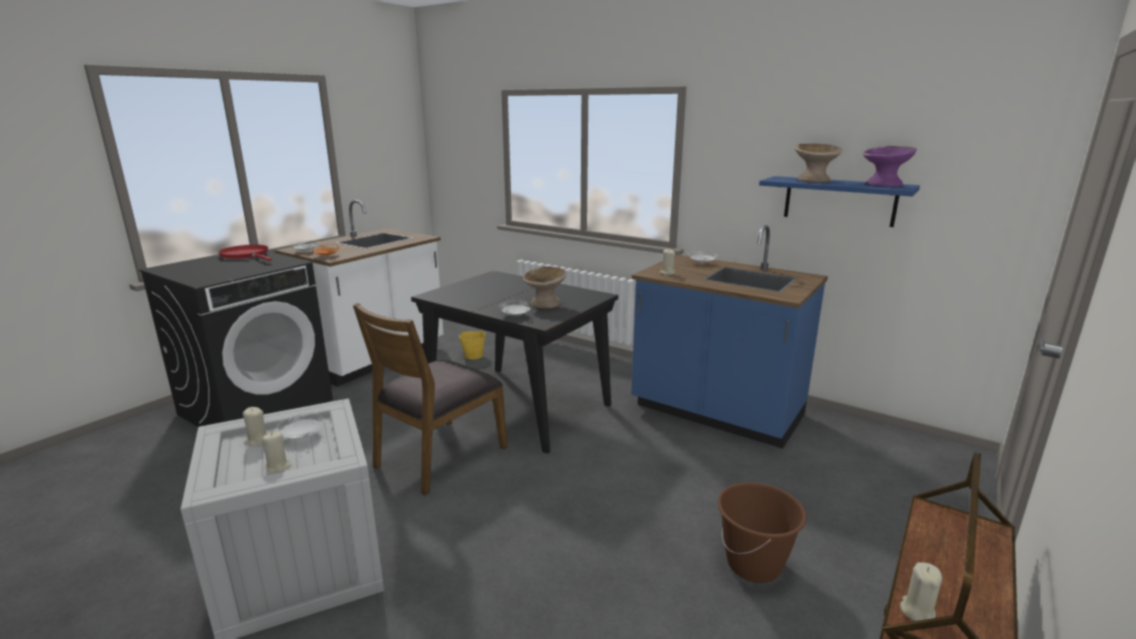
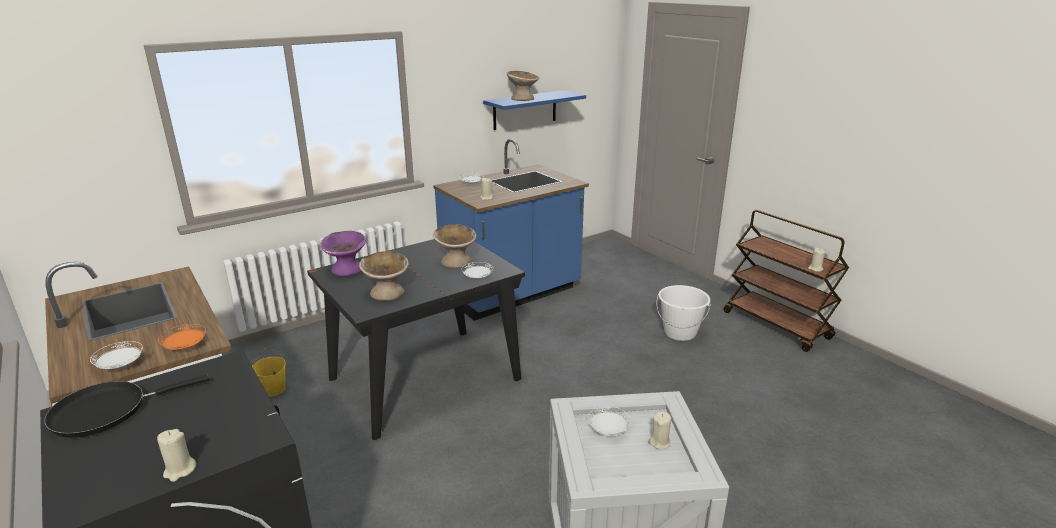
camera: 70 degrees left, 5 degrees up
red frying pan [218,245,272,261] -> black frying pan [44,375,209,438]
beige candle [243,407,268,446] -> beige candle moved to [157,429,197,482]
brown chair [353,303,507,495] -> none
brown bucket [718,482,807,583] -> white bucket [656,285,711,341]
purple bowl [863,146,917,187] -> purple bowl moved to [321,231,366,276]
none -> beige bowl [359,251,409,301]

